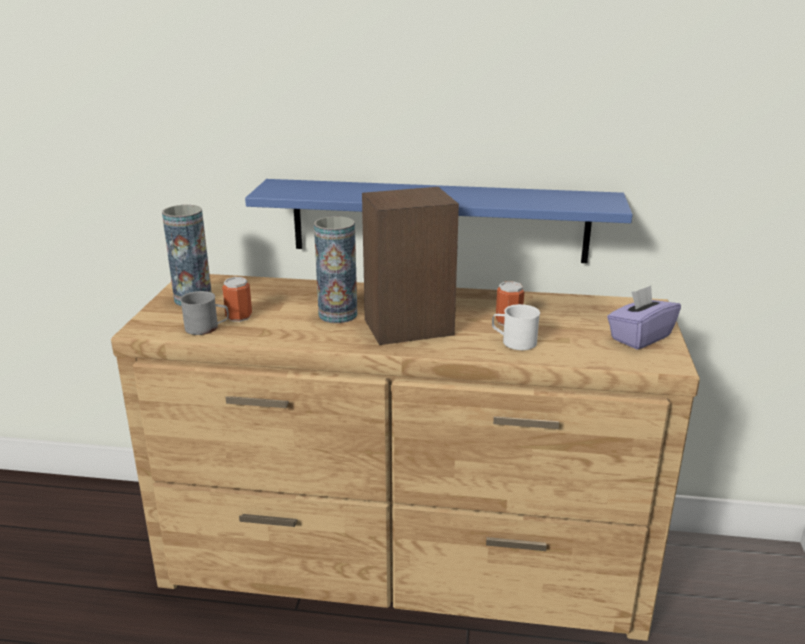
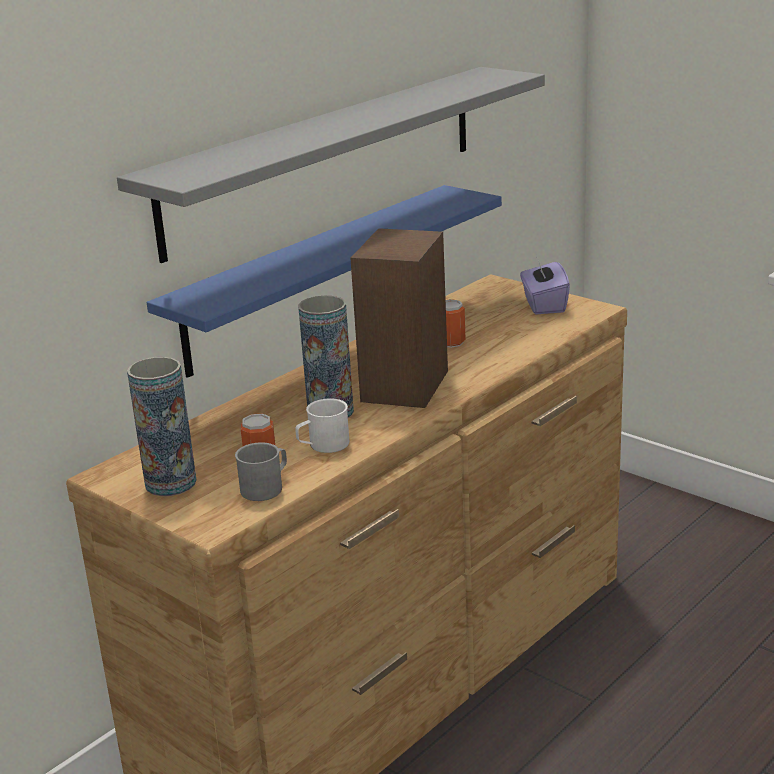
camera: 55 degrees left, 0 degrees up
white mug [492,304,540,350] -> white mug moved to [295,398,349,453]
none -> grey shelf [117,67,545,263]

